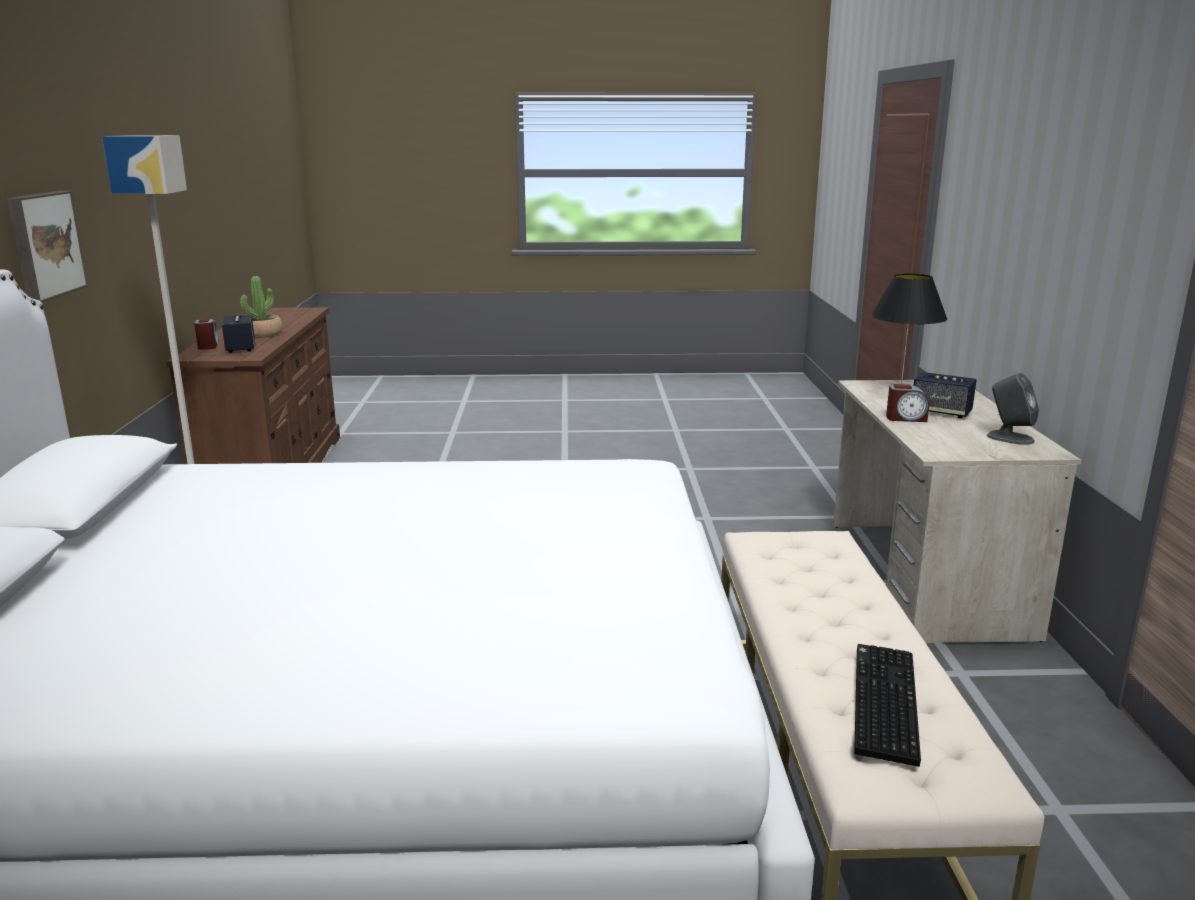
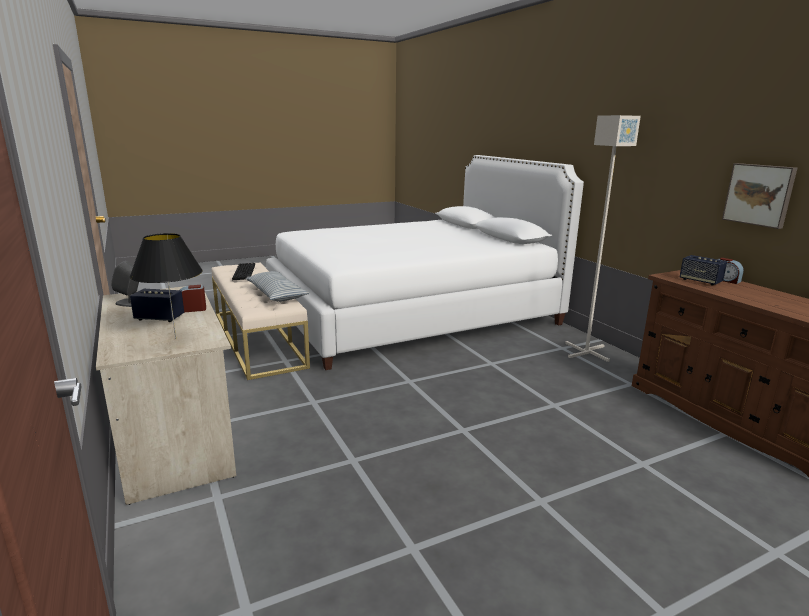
camera: 155 degrees right, 0 degrees up
picture [7,191,88,302] -> picture moved to [722,163,797,229]
potted plant [240,276,282,338] -> none
none -> pillow [246,271,310,302]

